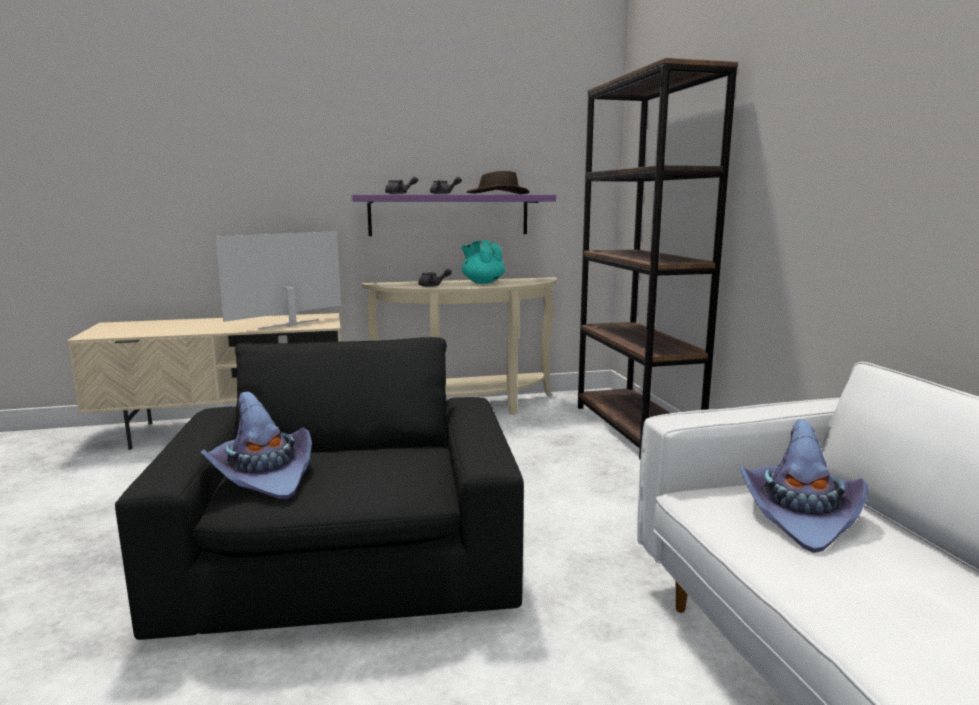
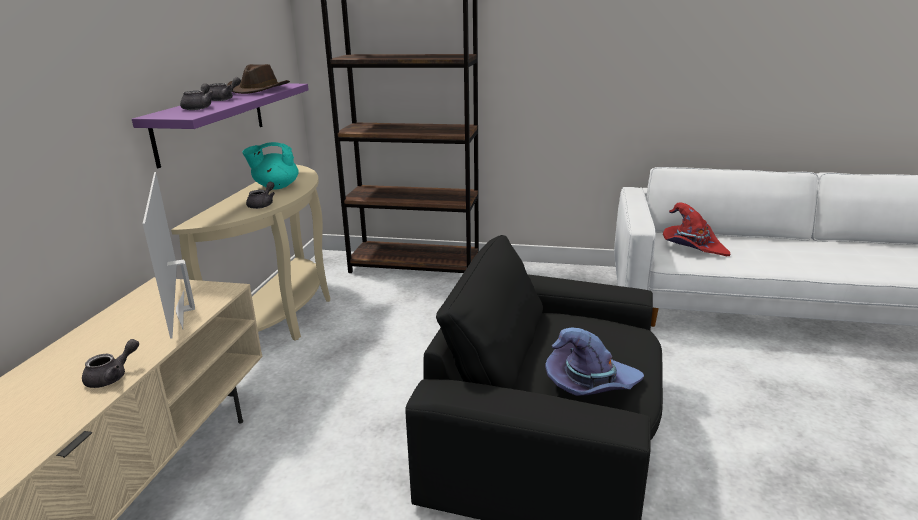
camera: 65 degrees left, 10 degrees up
purple hat [740,419,868,553] -> red hat [663,202,730,256]
none -> grey teapot [82,339,139,388]

